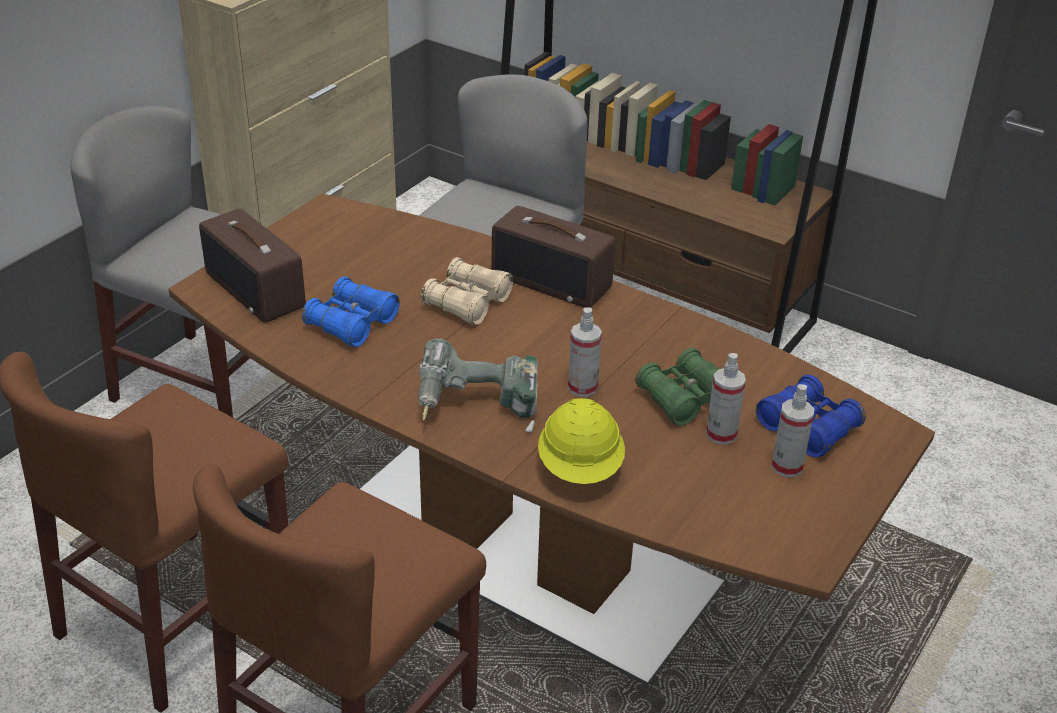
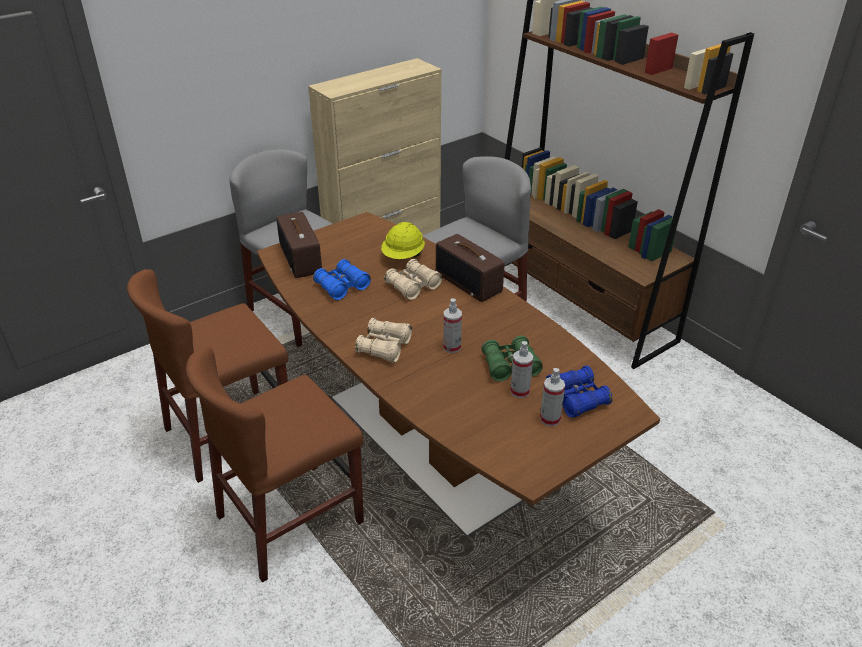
camera: 20 degrees right, 0 degrees up
power drill [418,338,538,432] -> beige binoculars [355,318,412,363]
yellow hard hat [538,398,625,484] -> yellow hard hat moved to [381,222,425,259]

